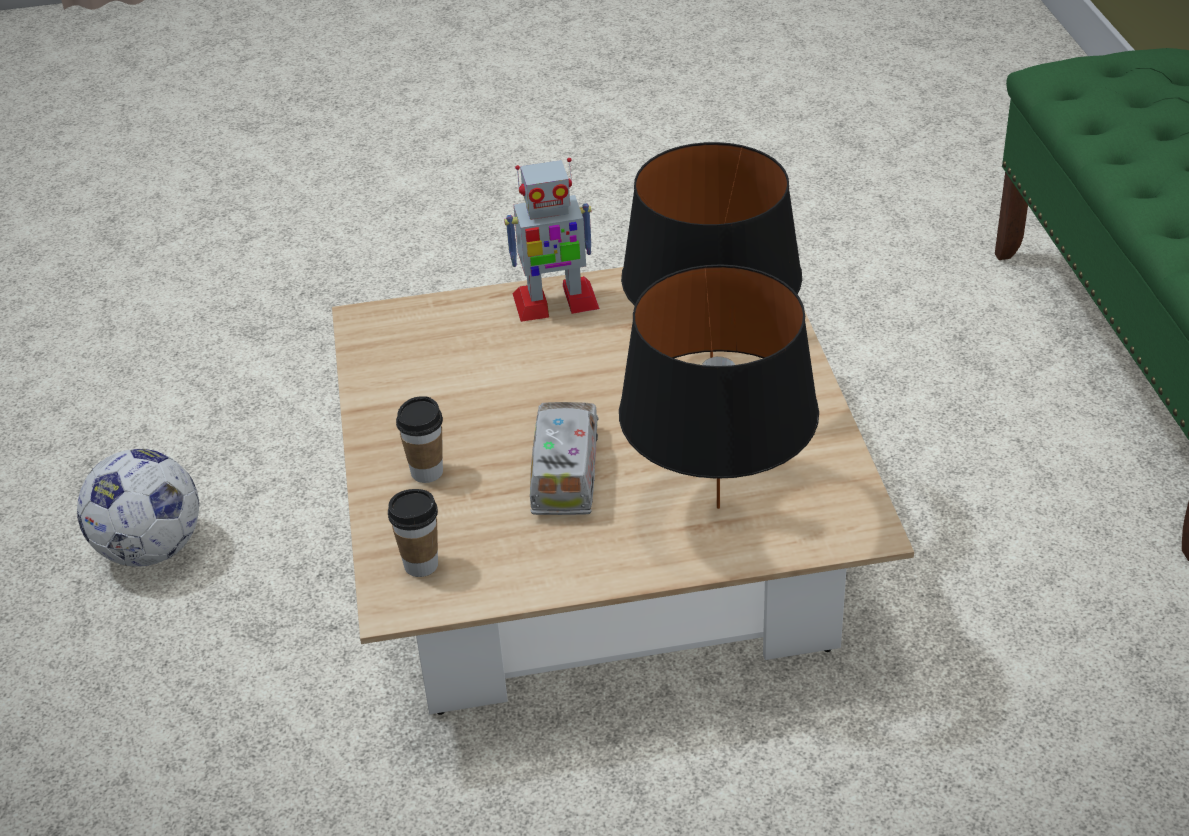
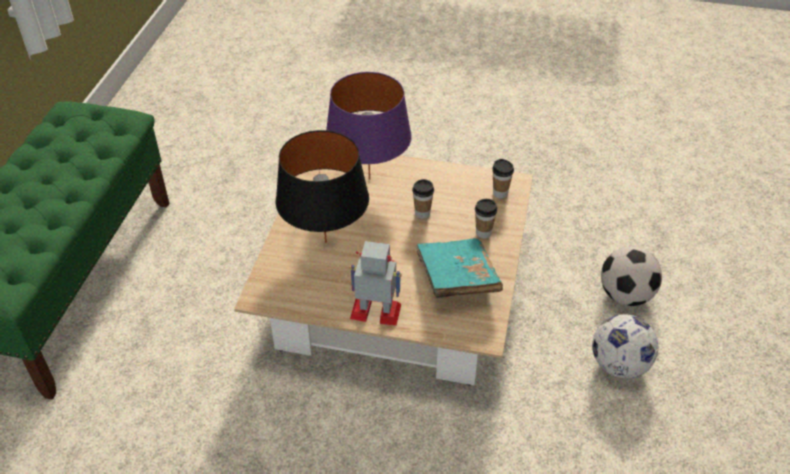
camera: 160 degrees left, 5 degrees up
toy truck [530,402,599,515] -> cup [412,179,434,219]
black table lamp [619,264,819,509] -> purple table lamp [326,72,412,180]
none -> turquoise book [416,238,503,298]
none -> football [601,246,662,306]

